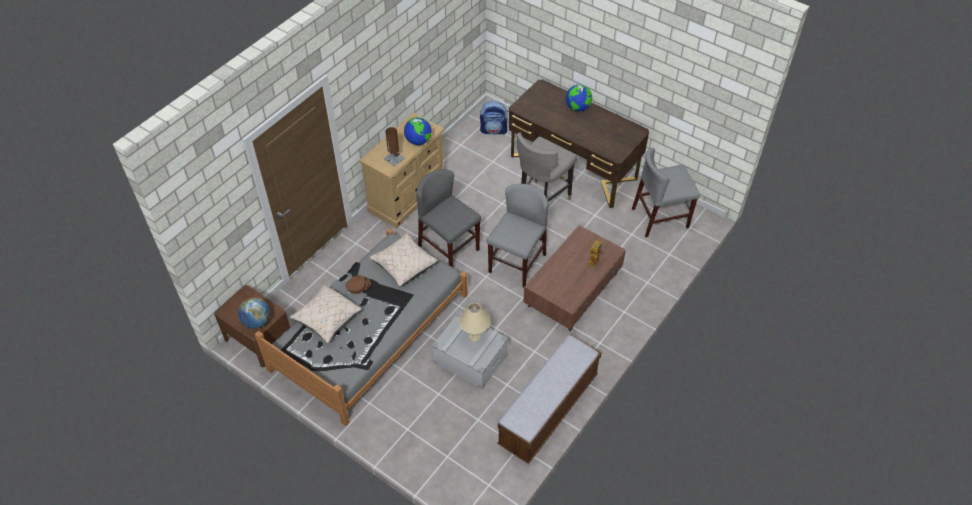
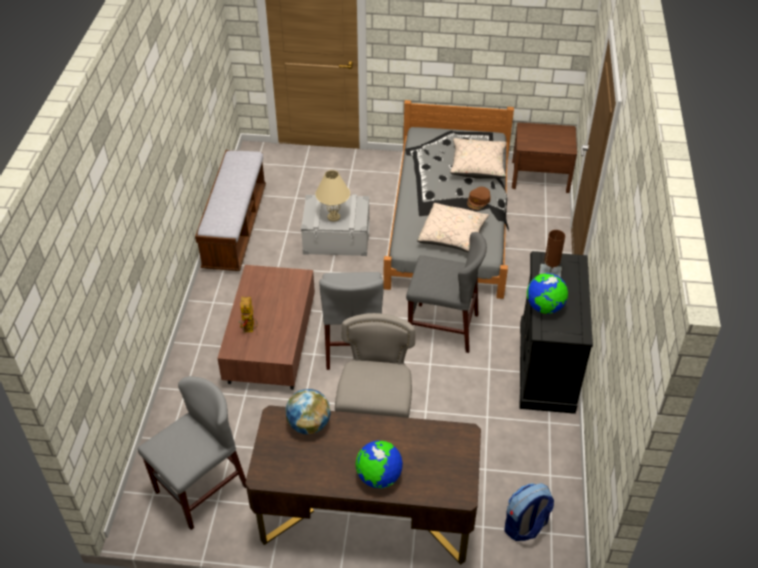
camera: 150 degrees right, 5 degrees down
globe [238,297,270,329] -> globe moved to [285,389,331,434]
beige dresser [359,113,445,229] -> black dresser [520,251,593,414]

